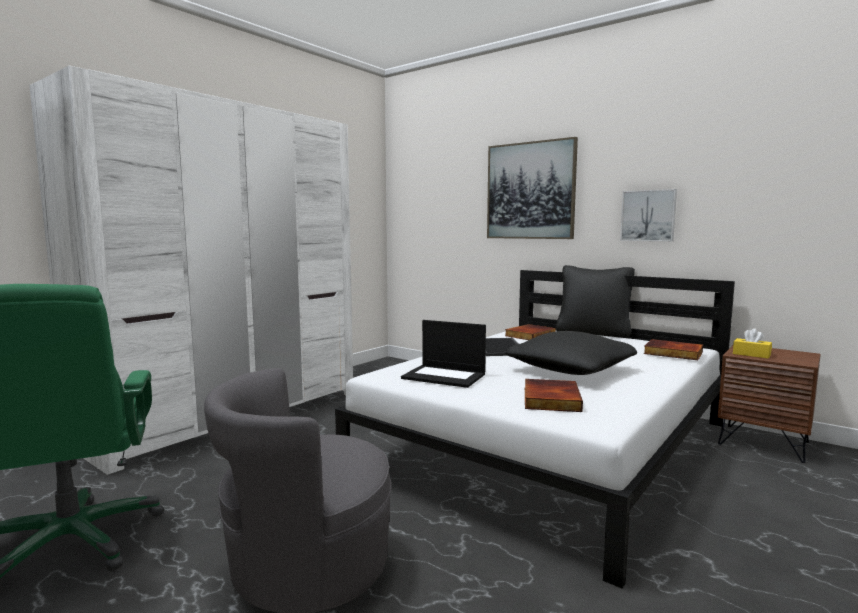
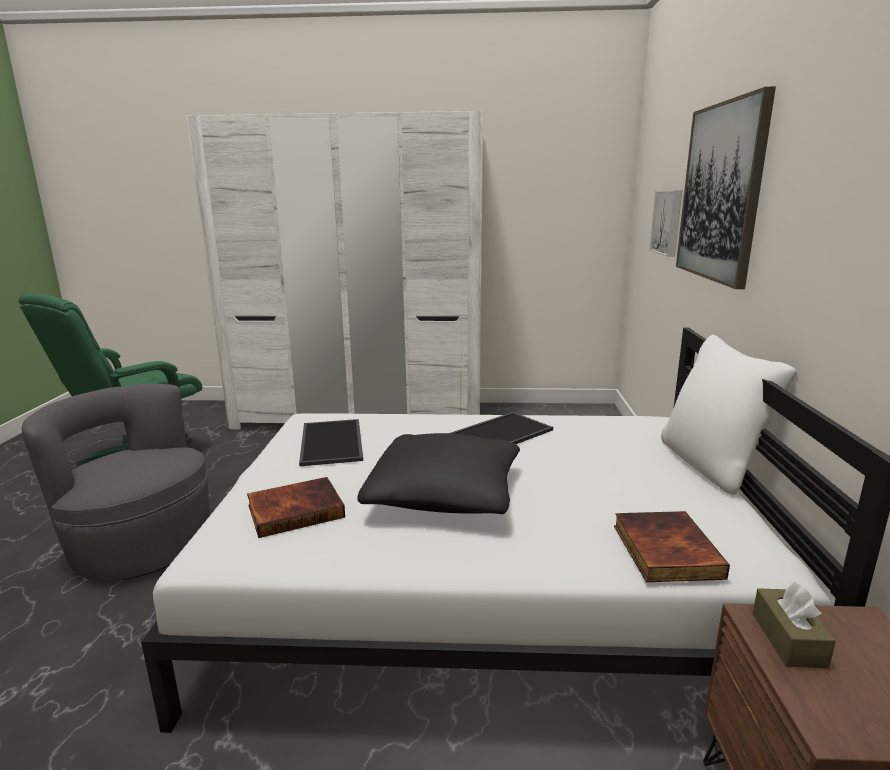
camera: 55 degrees right, 10 degrees up
laptop [401,320,486,388] -> tray [299,419,363,466]
book [505,324,556,340] -> none
black pillow [555,265,635,338] -> white pillow [661,335,797,495]
picture [620,189,677,241] -> picture moved to [649,191,682,257]
yellow tissue box [733,328,772,358] -> brown tissue box [753,582,836,668]

